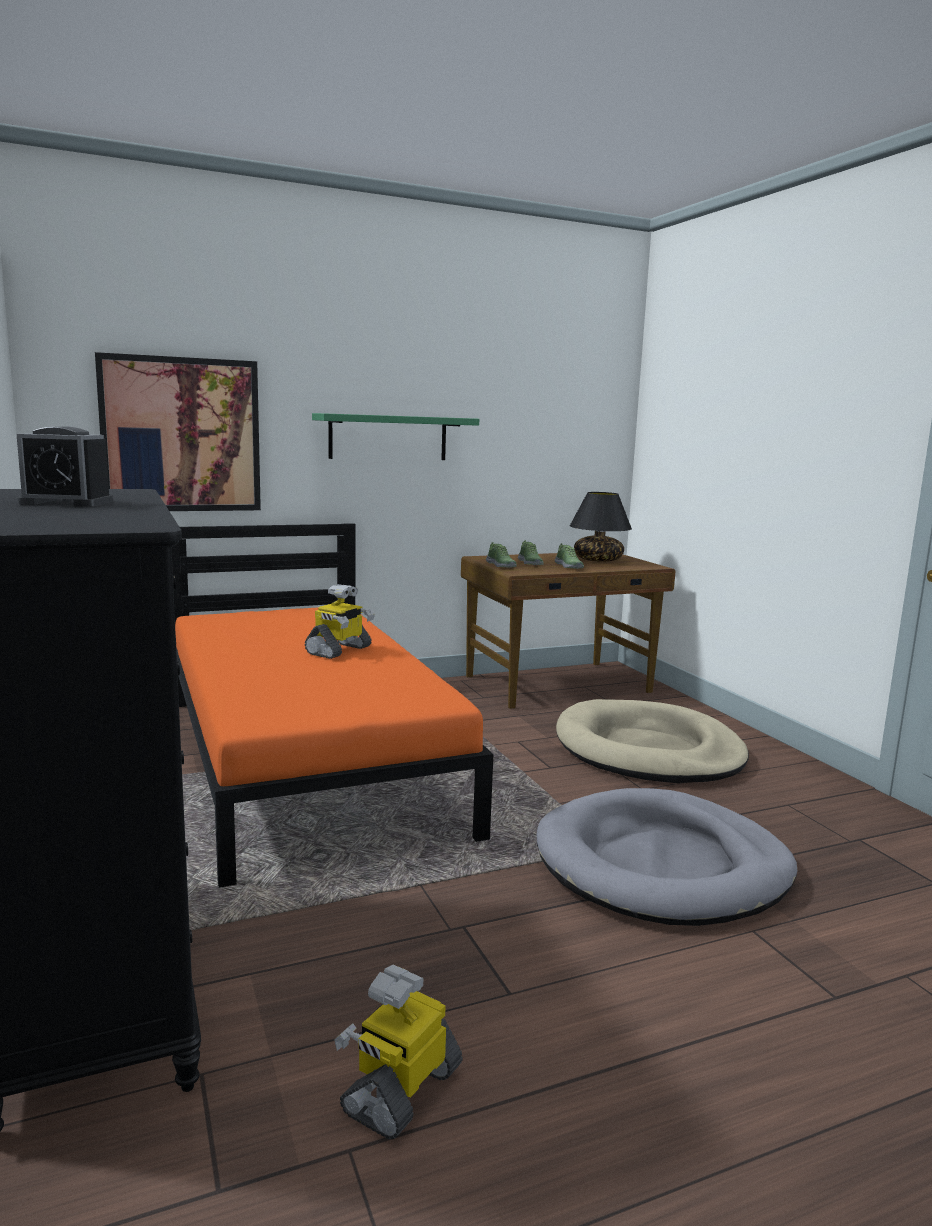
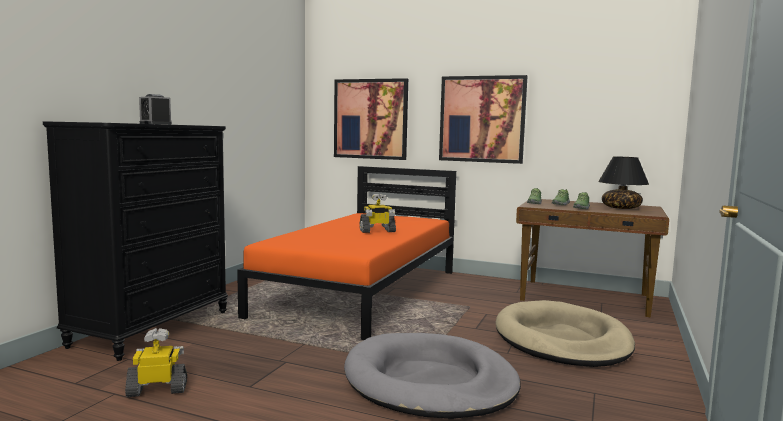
camera: 45 degrees right, 5 degrees down
green shelf [312,413,479,460] -> picture [439,75,528,164]

